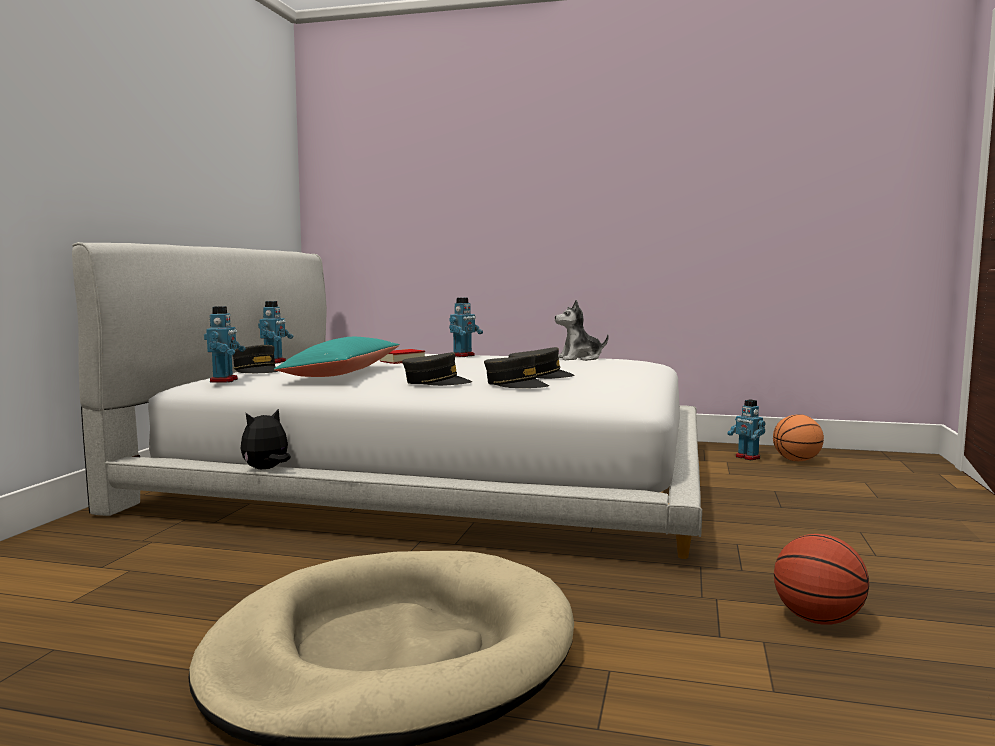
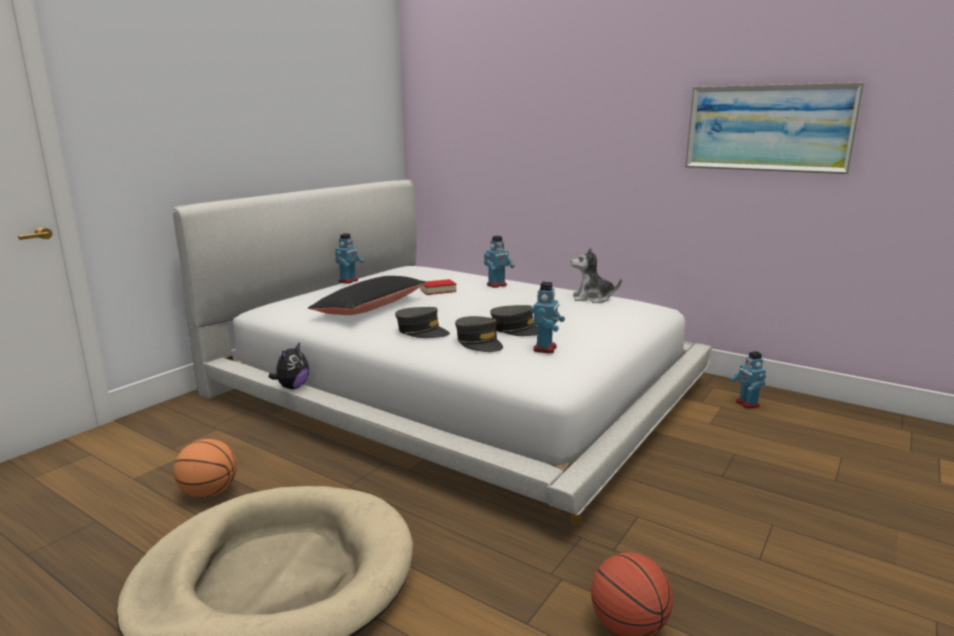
camera: 20 degrees right, 10 degrees up
toy robot [204,306,246,383] -> toy robot moved to [531,282,565,353]
grey cap [233,345,278,373] -> none
plush toy [240,408,291,469] -> plush toy turned 135 degrees clockwise [269,342,309,389]
turquoise pillow [274,337,400,377] -> black pillow [308,276,427,315]
basketball [773,414,824,461] -> basketball moved to [173,439,237,498]
none -> picture [685,82,865,174]

